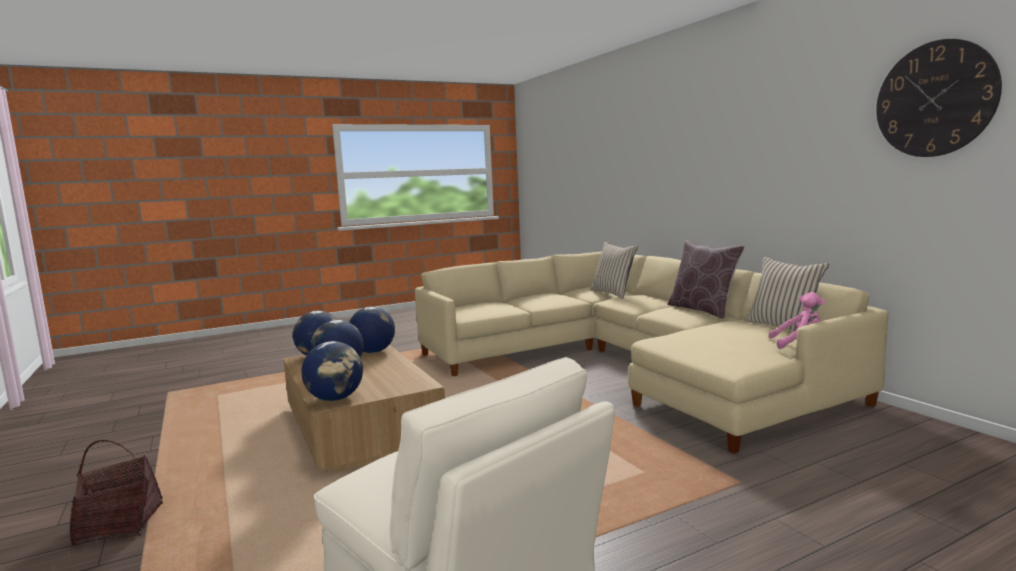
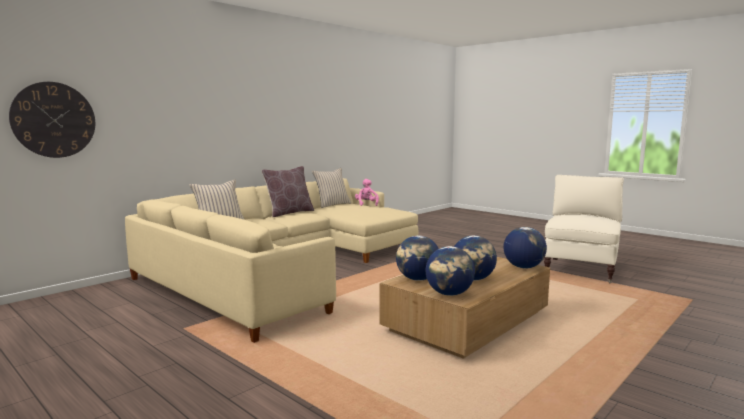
camera: 110 degrees left, 0 degrees up
basket [69,440,163,545] -> none
wall clock [876,39,1002,157] -> wall clock moved to [9,82,95,158]

